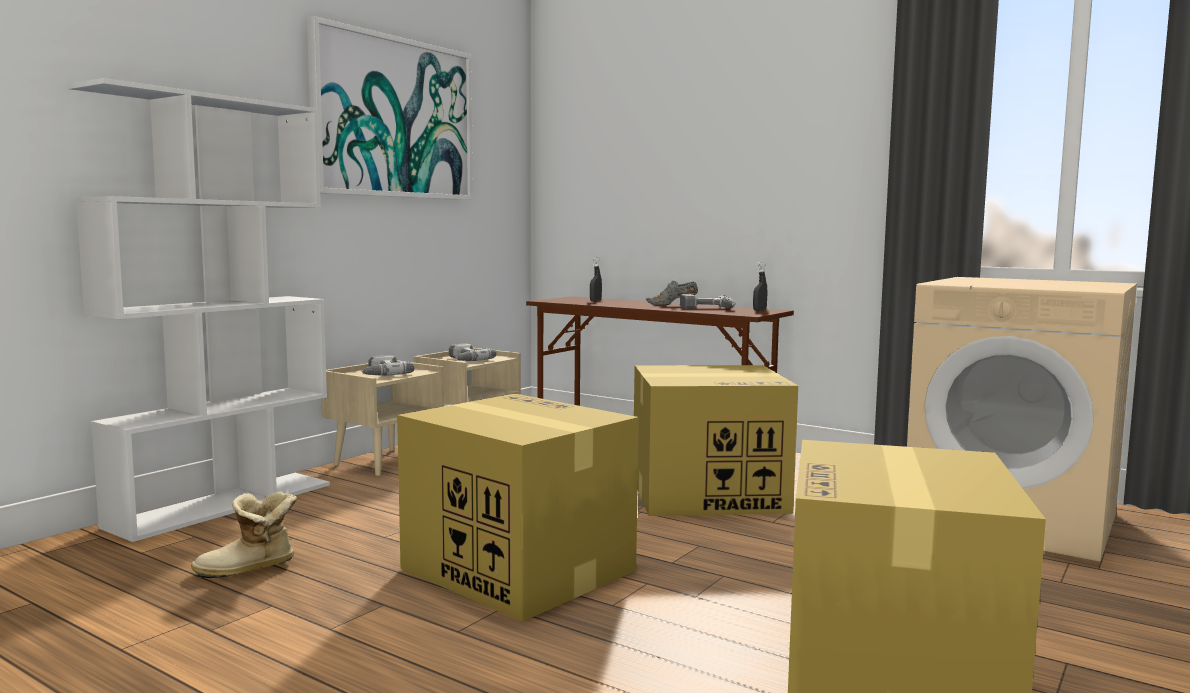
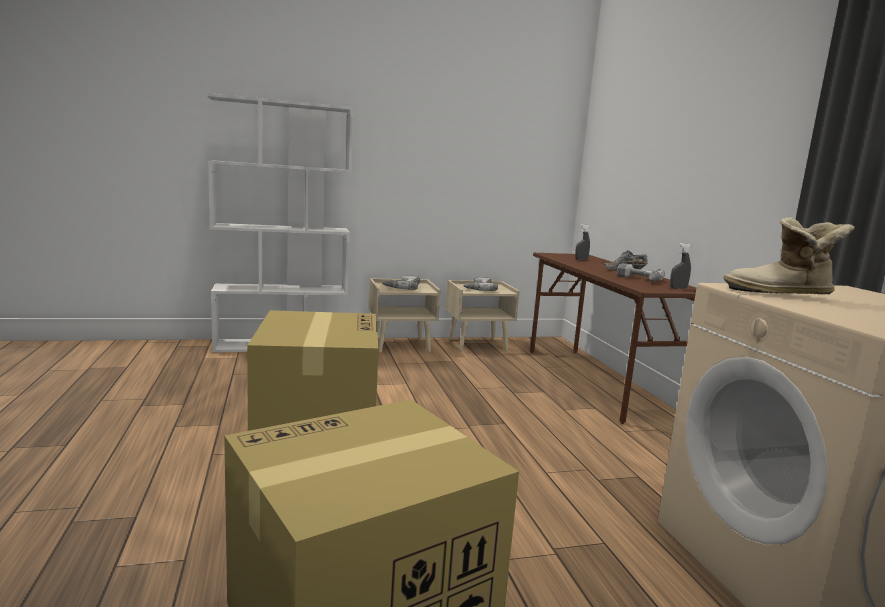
camera: 40 degrees right, 5 degrees up
boot [191,491,297,578] -> boot moved to [723,217,855,295]
picture [307,16,473,200] -> none
cardboard box [634,365,798,516] -> none

